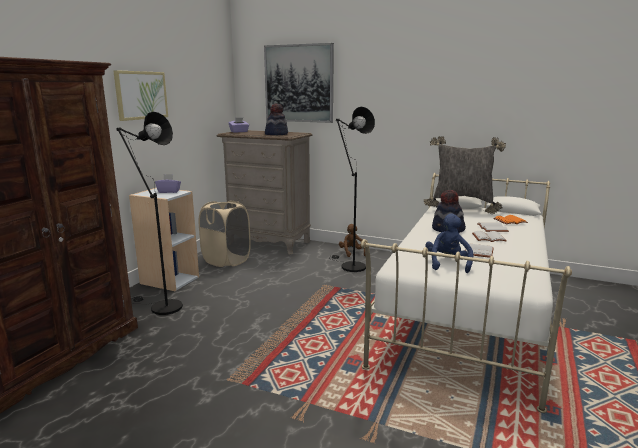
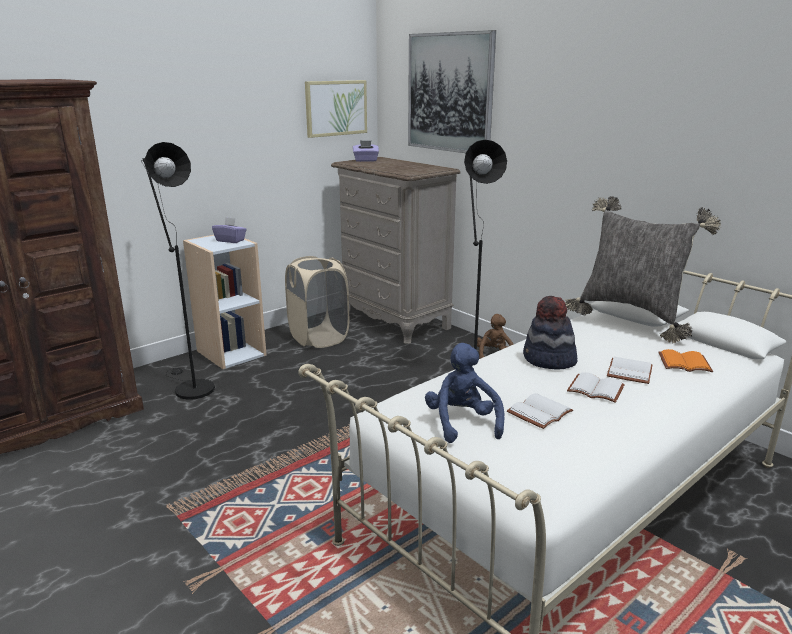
camera: 25 degrees right, 5 degrees up
picture [113,70,168,121] -> picture moved to [305,80,367,138]
hat [265,104,288,135] -> none
blue plush toy [425,213,474,273] -> blue plush toy turned 45 degrees counterclockwise [425,343,504,443]

